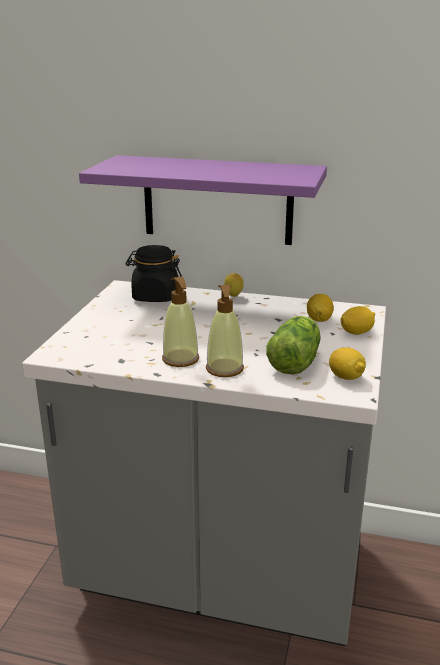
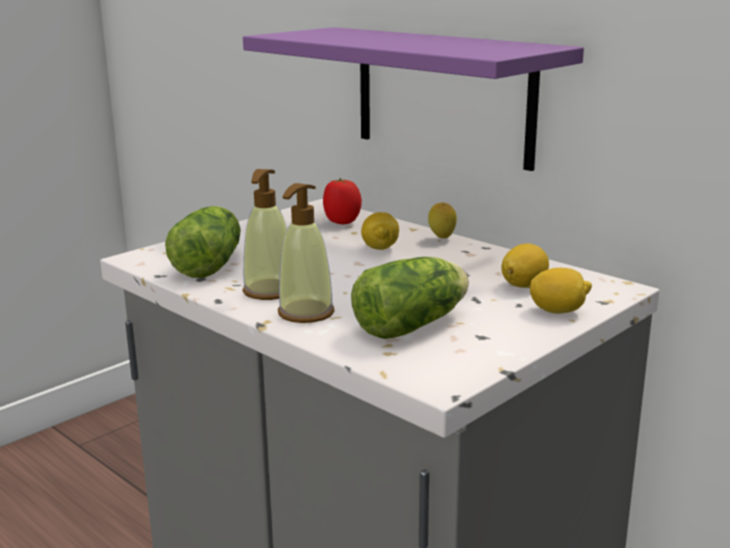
camera: 30 degrees right, 5 degrees down
black jar [126,245,182,302] -> tomato [323,178,362,224]
lemon [329,347,366,380] -> lemon moved to [361,212,399,250]
none -> lettuce [165,206,241,278]

